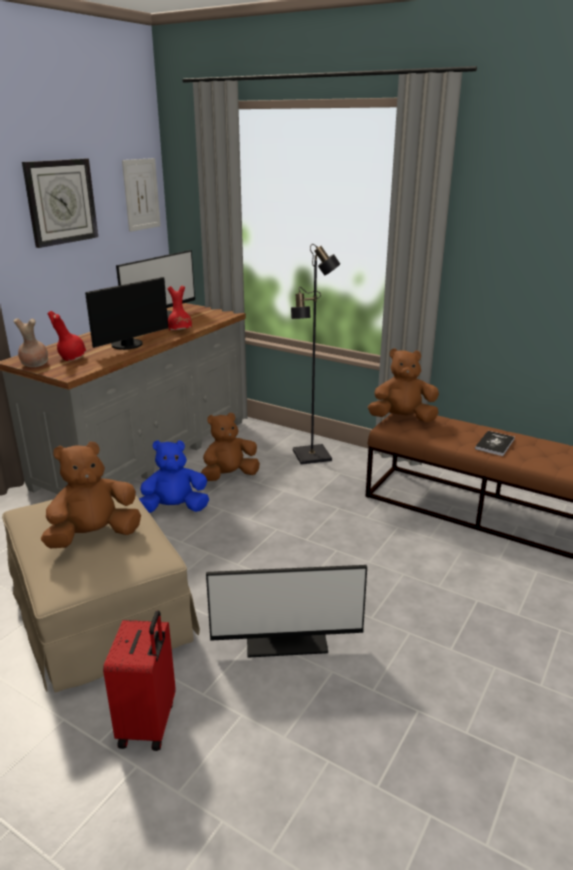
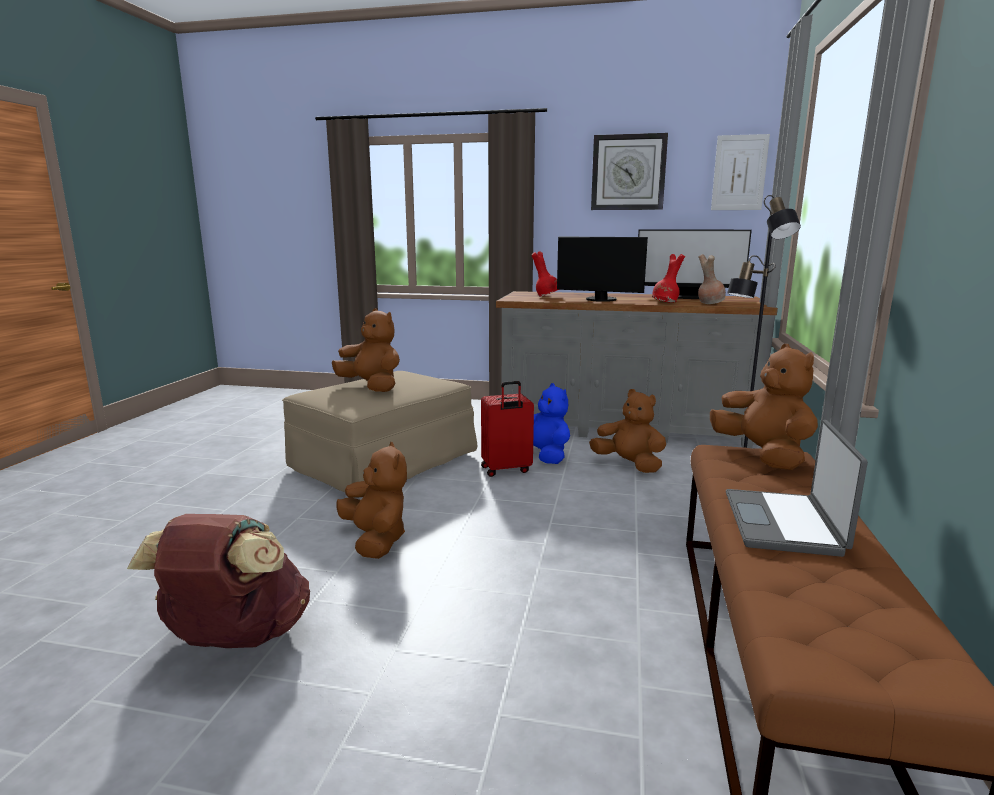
camera: 70 degrees right, 10 degrees down
brown vase [14,318,48,367] -> brown vase moved to [698,254,726,304]
red suitcase [103,610,176,751] -> red suitcase moved to [481,381,534,477]
monitor [206,565,367,658] -> brown plush toy [336,442,407,559]
book [475,431,515,456] -> laptop [726,420,868,557]
none -> brown backpack [127,514,310,648]

